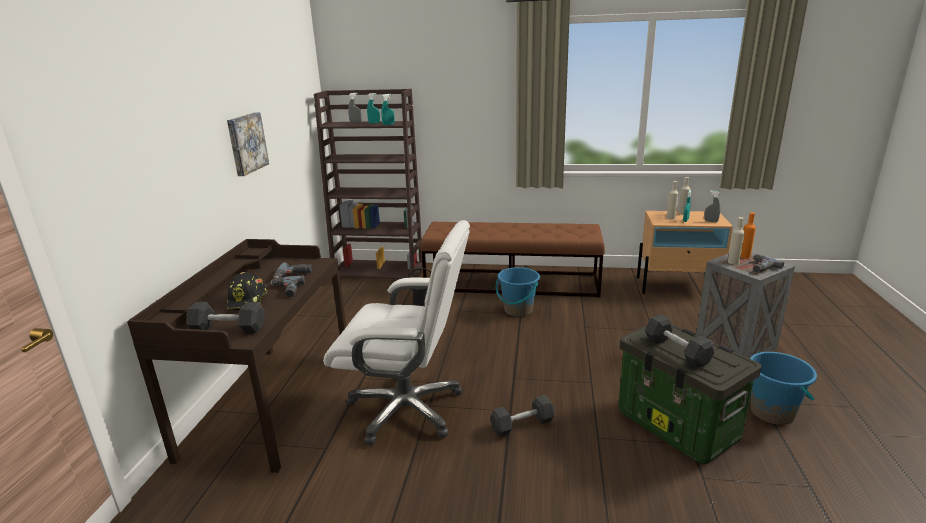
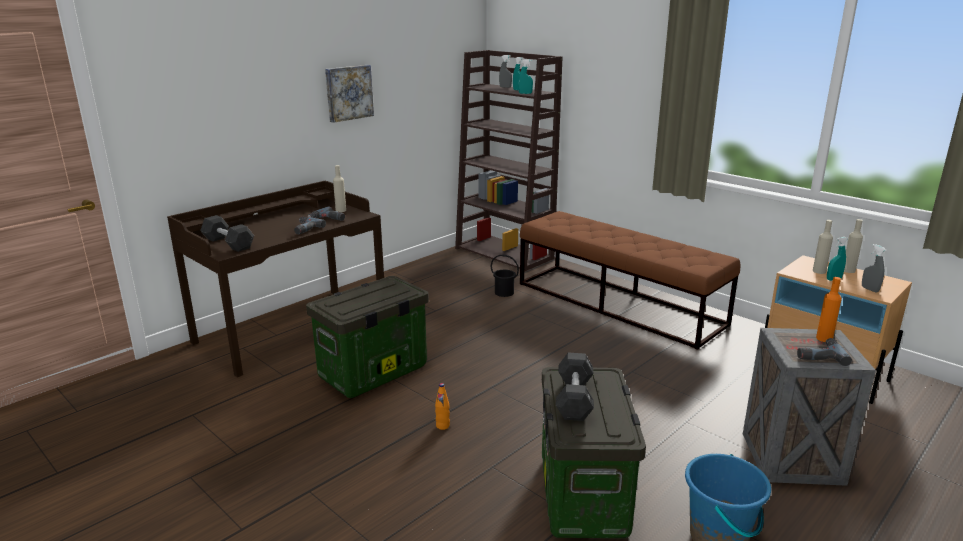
camera: 35 degrees right, 0 degrees up
black hard hat [226,272,267,310] -> none
white office chair [323,220,470,445] -> storage box [306,276,429,398]
black dumbbell [490,395,555,437] -> orange bottle [435,383,450,430]
blue bucket [496,267,540,317] -> none
beige bottle [728,217,745,265] -> beige bottle moved to [333,165,346,212]

